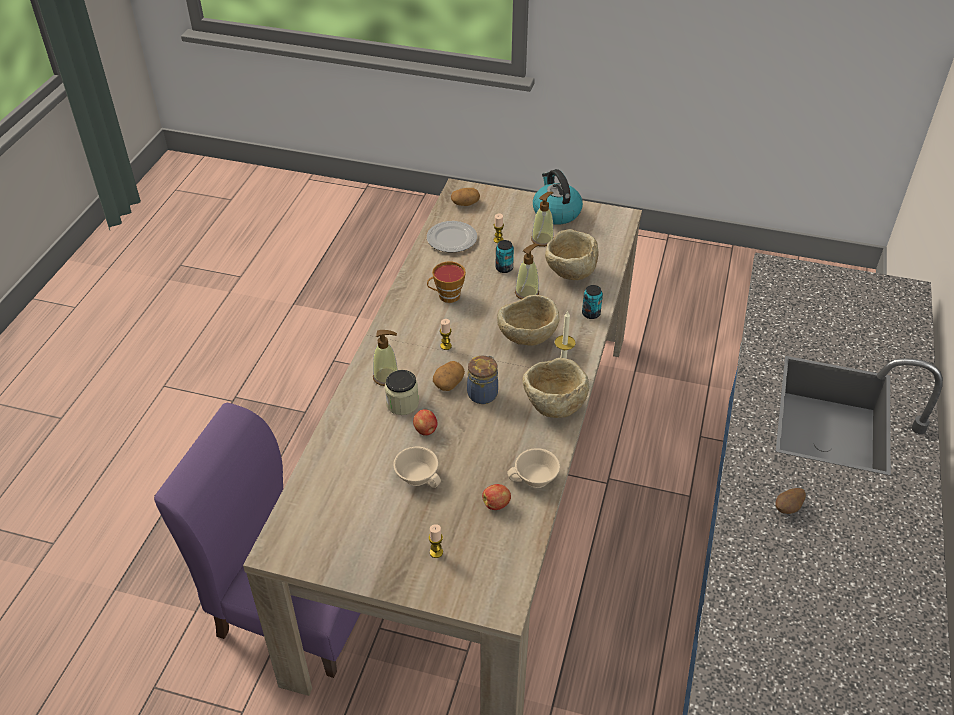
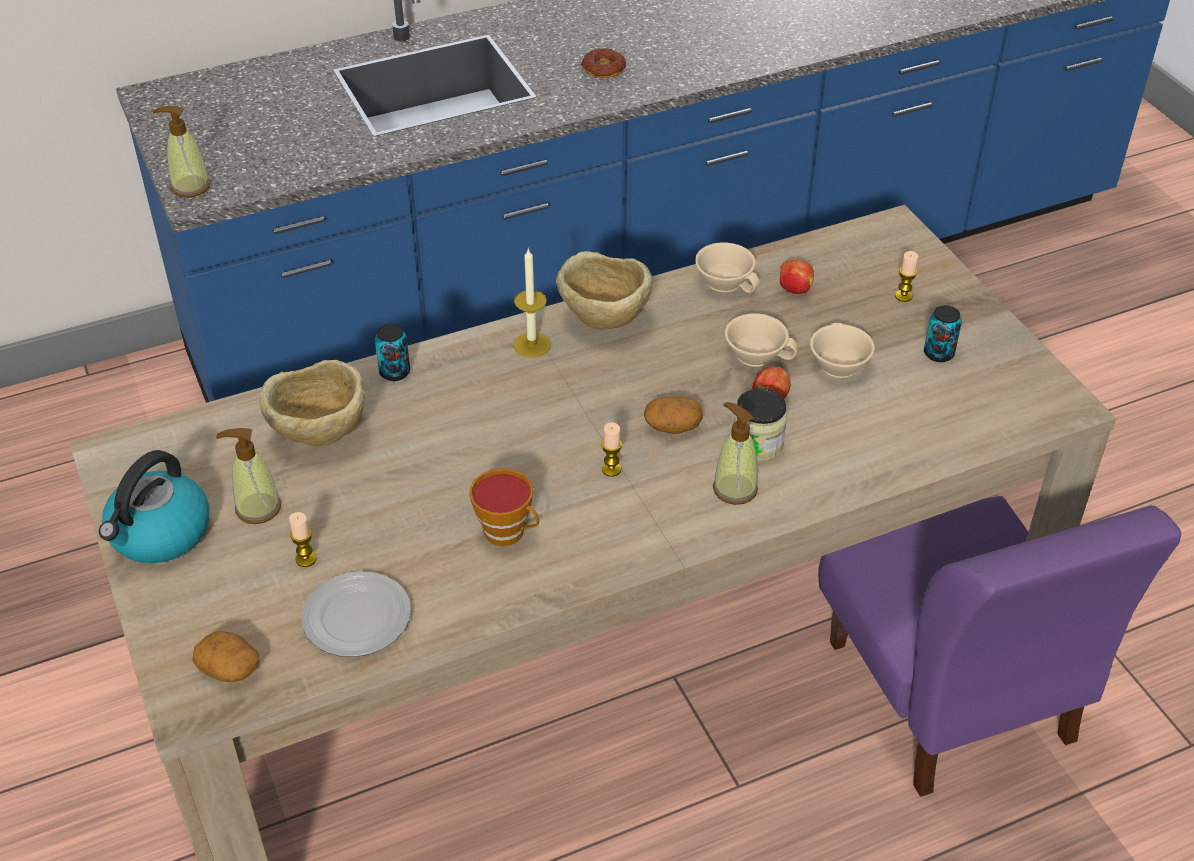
camera: 130 degrees left, 0 degrees up
jar [467,356,498,404] -> none
can [496,240,514,273] -> can moved to [924,305,962,362]
beige bowl [497,295,559,346] -> none
soap dispenser [515,244,539,299] -> soap dispenser moved to [152,106,210,198]
potato [775,488,806,514] -> donut [581,48,626,78]
none -> beige cup [725,313,798,367]

